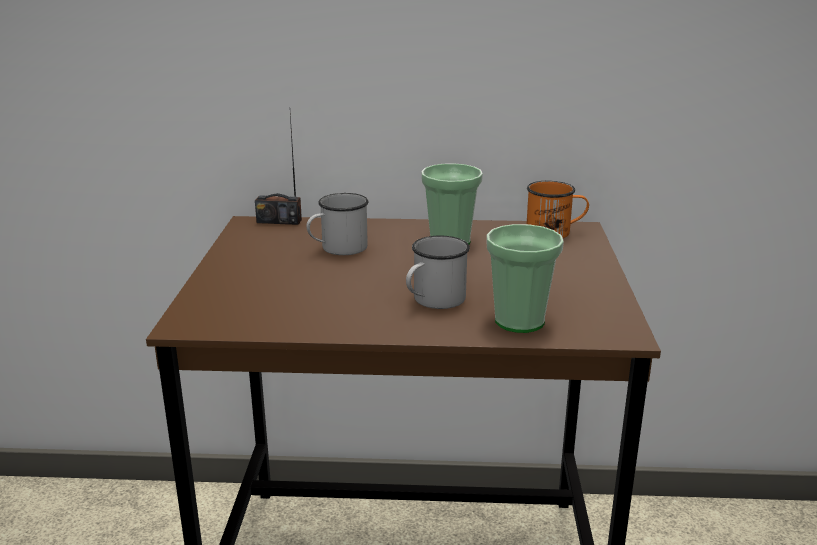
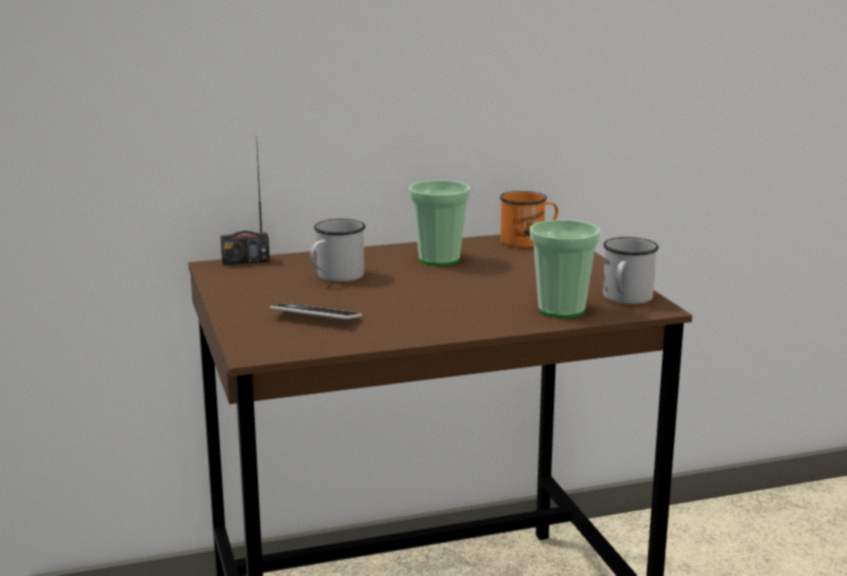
camera: 20 degrees left, 5 degrees down
white mug [406,236,470,309] -> white mug moved to [603,237,659,304]
none -> phone [270,303,362,319]

